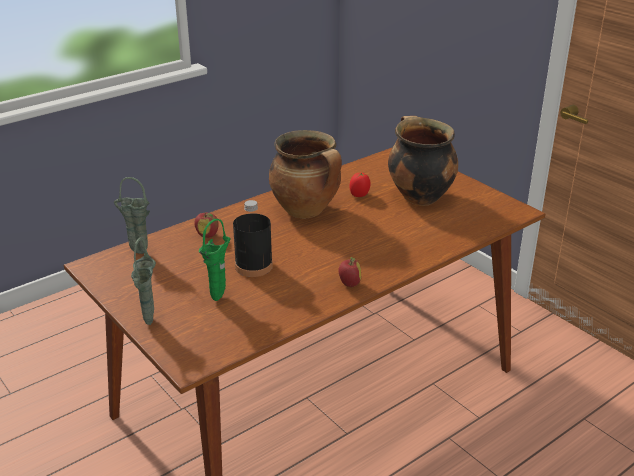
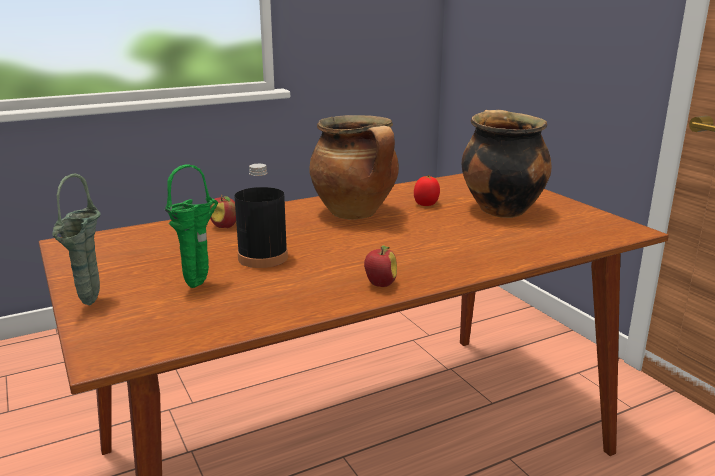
camera: 10 degrees right, 10 degrees down
green vase [114,177,150,254] -> none

